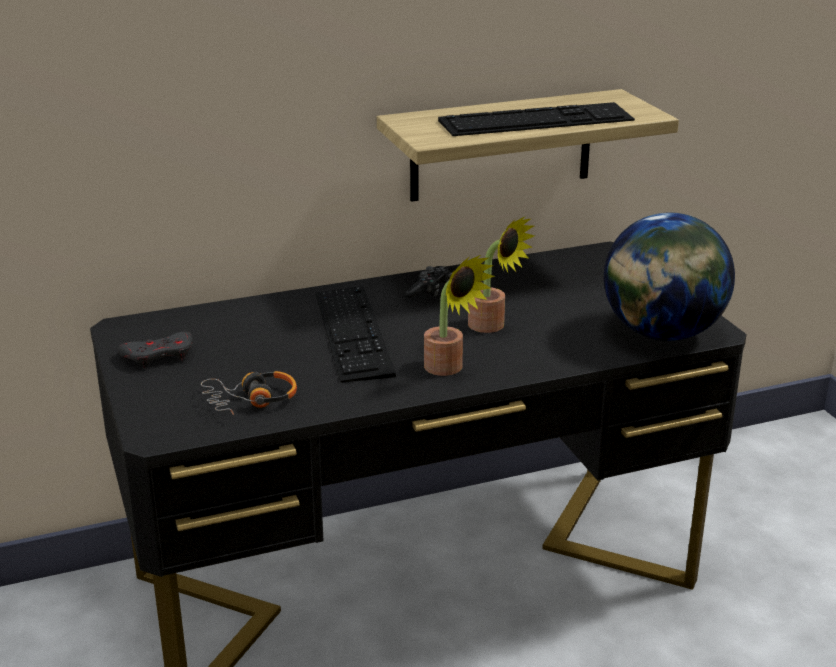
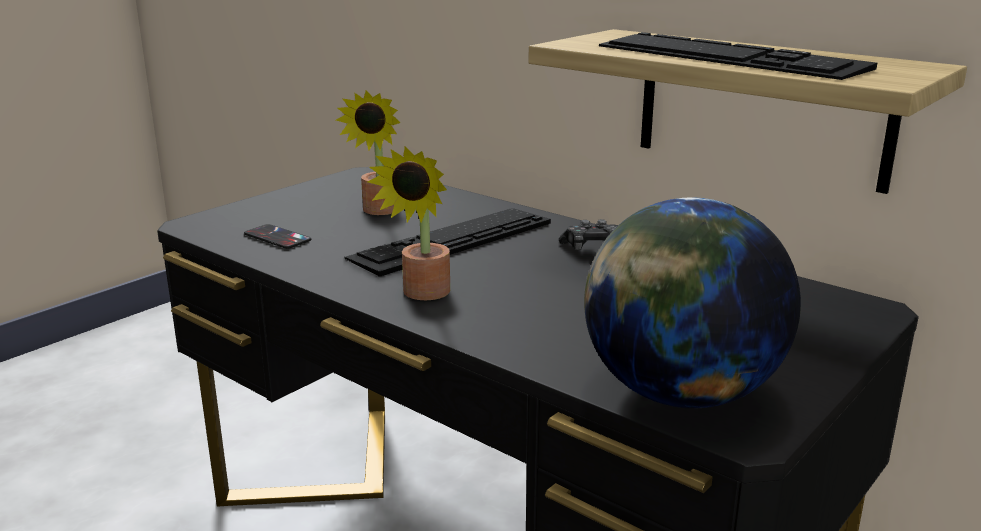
camera: 60 degrees right, 5 degrees down
grey game controller [118,332,193,369] -> none
headphones [201,371,297,415] -> phone [244,224,311,249]
potted plant [468,217,535,333] -> potted plant moved to [336,90,401,215]

